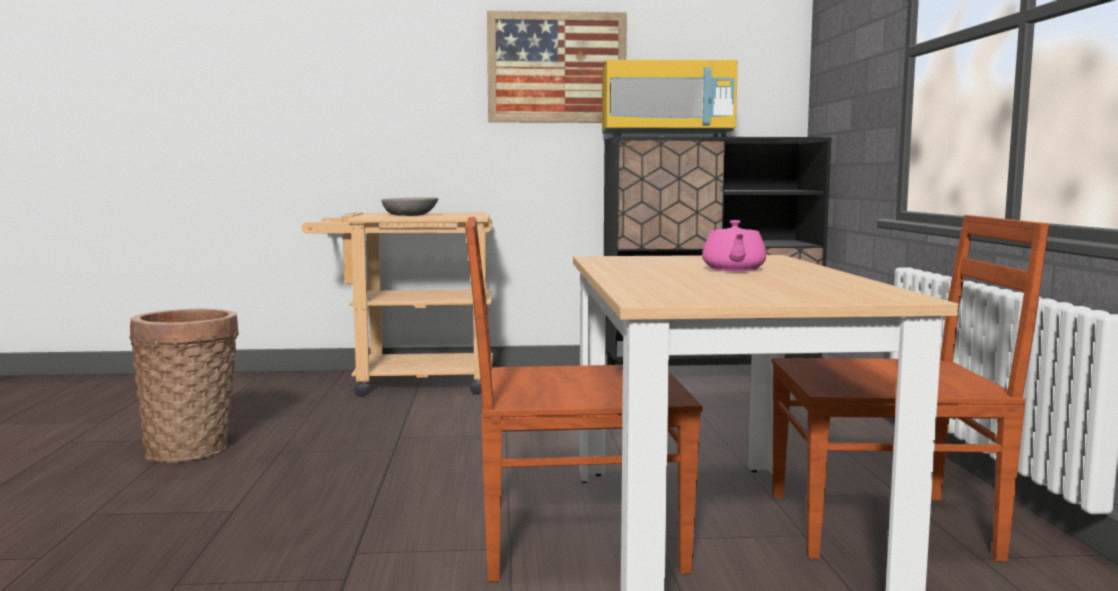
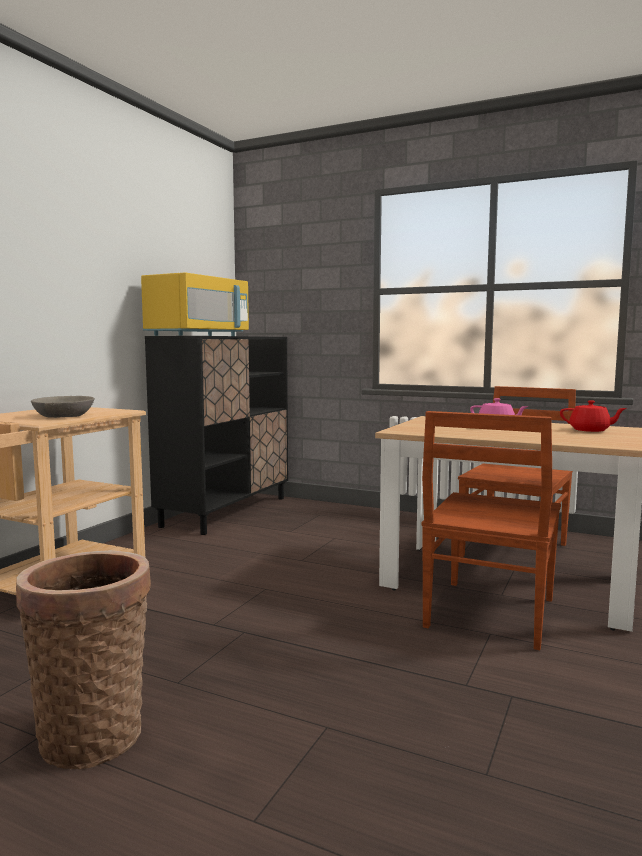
camera: 60 degrees left, 0 degrees up
picture [487,11,627,123] -> none
none -> red teapot [560,400,627,432]

